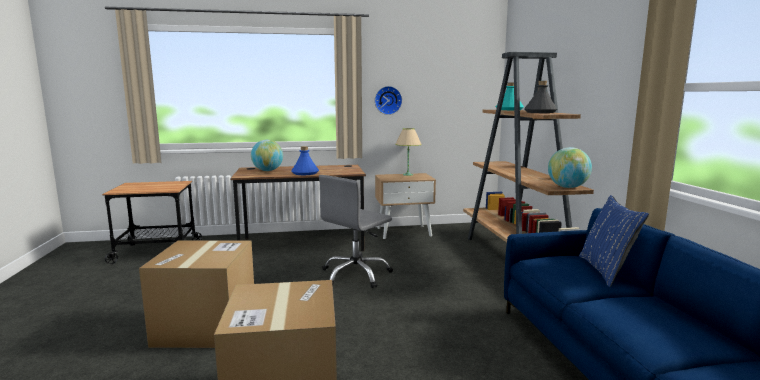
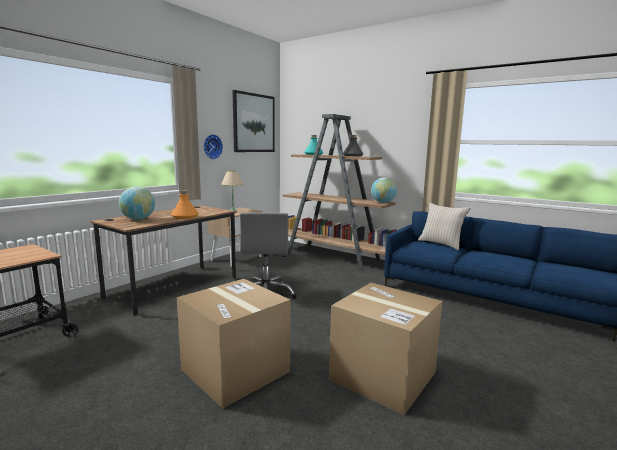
camera: 45 degrees left, 0 degrees up
blue bottle [291,146,319,175] -> orange bottle [171,190,199,219]
blue pillow [579,195,649,287] -> beige pillow [418,202,470,250]
none -> picture [232,90,275,152]

